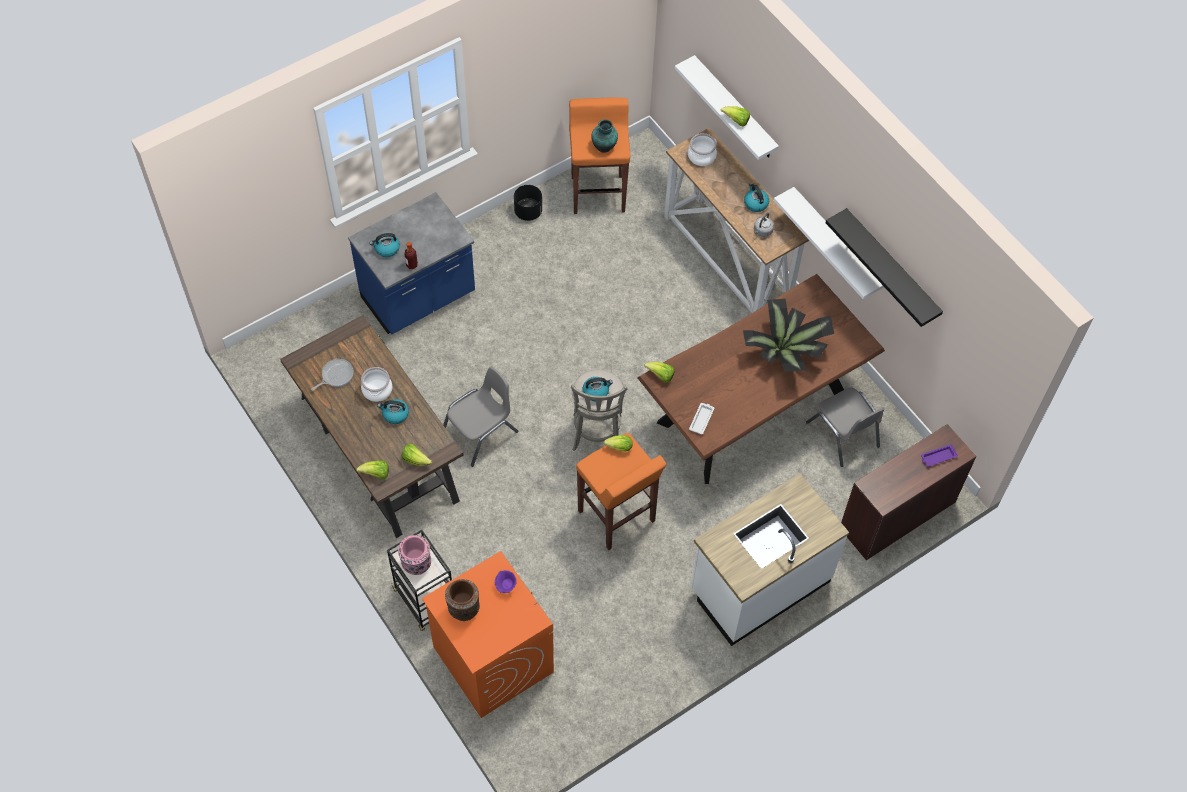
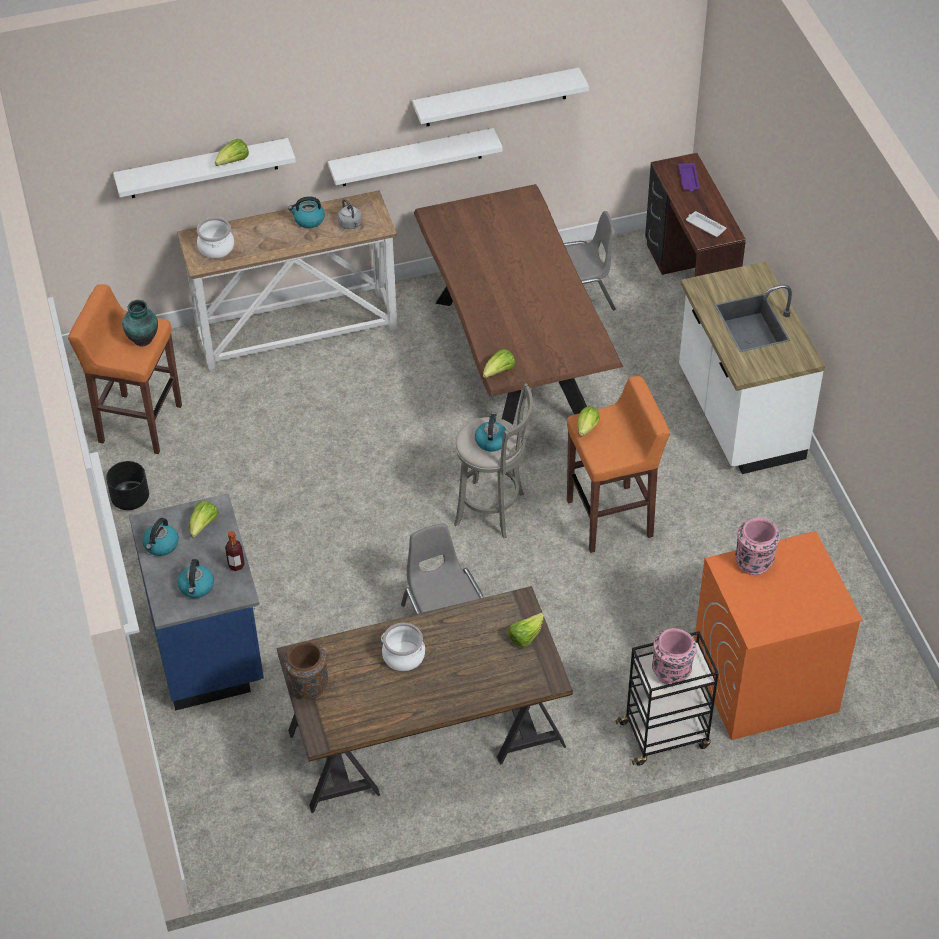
camera: 70 degrees left, 10 degrees down
frying pan [311,359,354,391] -> none
lettuce [356,461,388,479] -> lettuce moved to [190,501,218,538]
kettle [377,399,409,424] -> kettle moved to [142,518,179,556]
brown vase [445,579,480,621] -> brown vase moved to [284,642,328,699]
purple bowl [495,570,517,593] -> pink vase [735,518,780,575]
white tray [689,403,714,435] -> white tray moved to [686,211,727,237]
potted plant [743,299,834,372] -> none
black shelf [826,208,943,327] -> white shelf [412,68,589,126]

